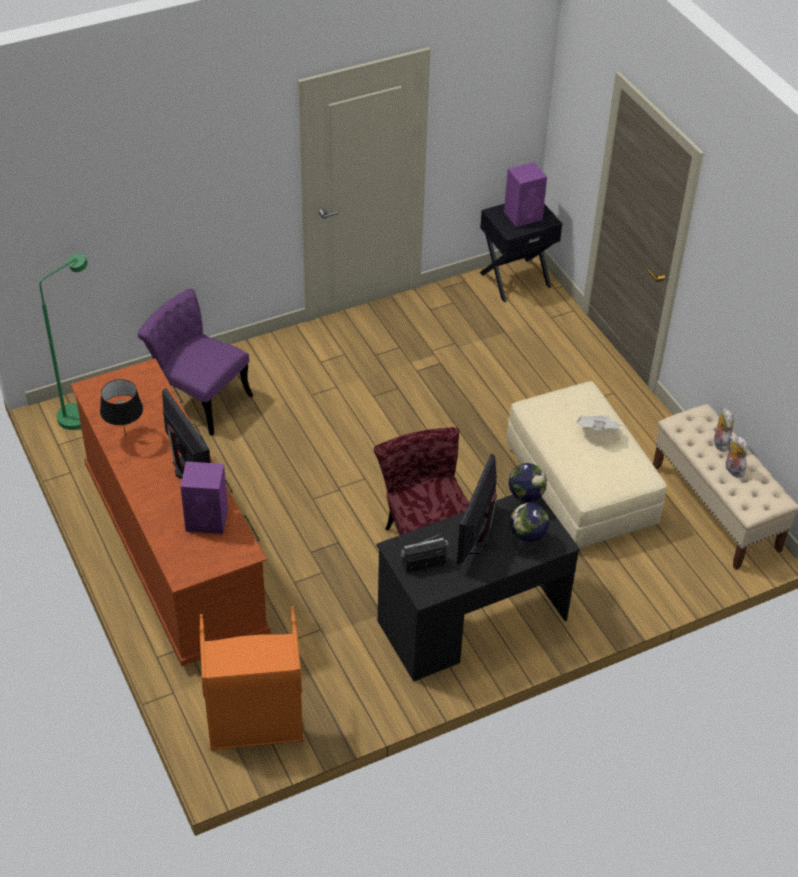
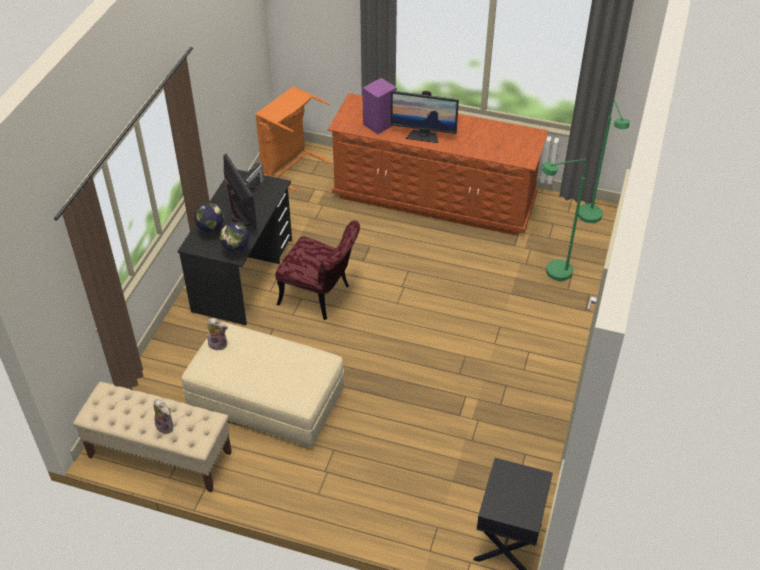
camera: 135 degrees right, 0 degrees up
black table lamp [100,379,143,437] -> none
purple chair [138,289,253,436] -> green floor lamp [541,159,587,281]
purple speaker [504,162,547,227] -> none
newspaper [576,415,622,430] -> none
plush toy [726,436,748,478] -> plush toy moved to [206,318,228,351]

